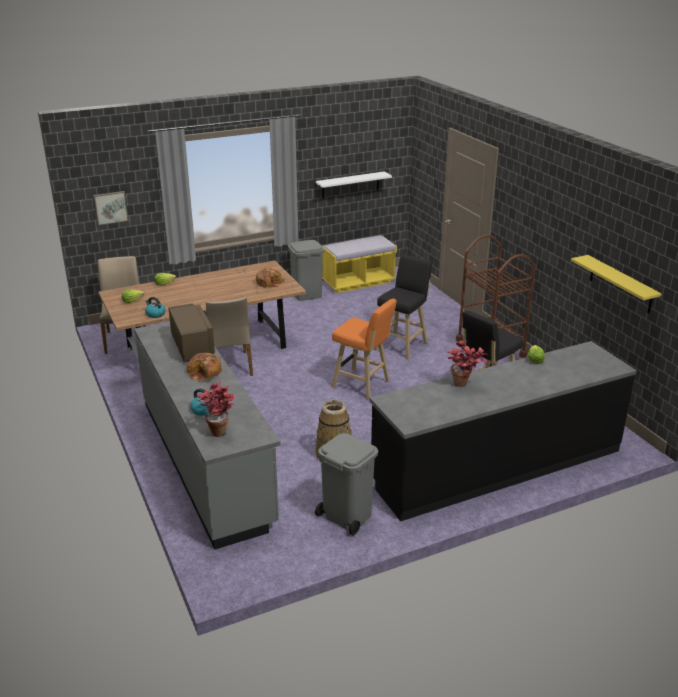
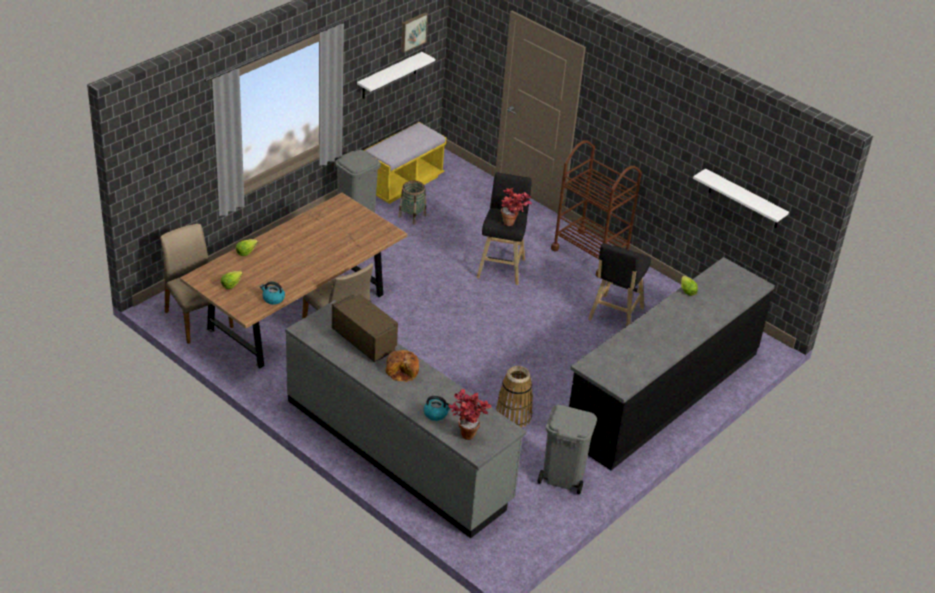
camera: 25 degrees left, 10 degrees up
picture [93,191,129,225] -> picture moved to [401,13,428,53]
bread [256,268,285,287] -> none
orange stool [332,299,397,400] -> none
potted plant [447,340,488,387] -> potted plant moved to [501,188,532,226]
yellow shelf [571,255,662,314] -> white shelf [693,168,789,228]
none -> basket [398,181,426,225]

